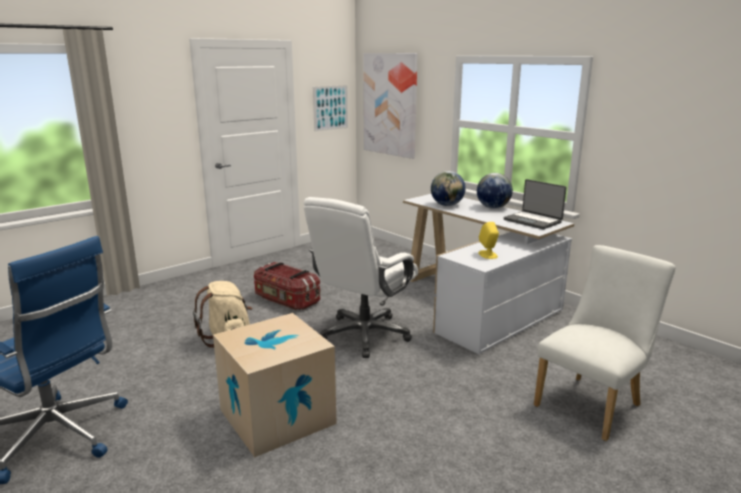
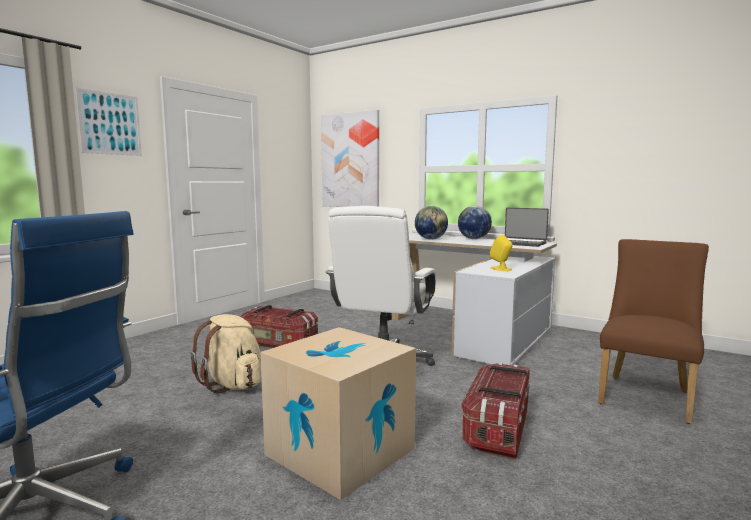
camera: 15 degrees left, 10 degrees down
picture [313,85,348,131] -> picture moved to [75,88,142,156]
white chair [534,245,676,441] -> brown chair [598,239,709,424]
none -> storage box [462,363,530,460]

